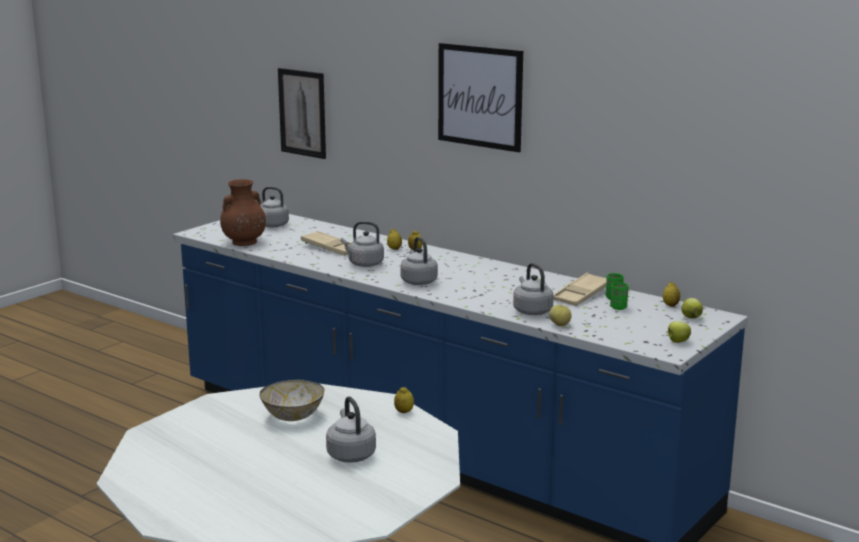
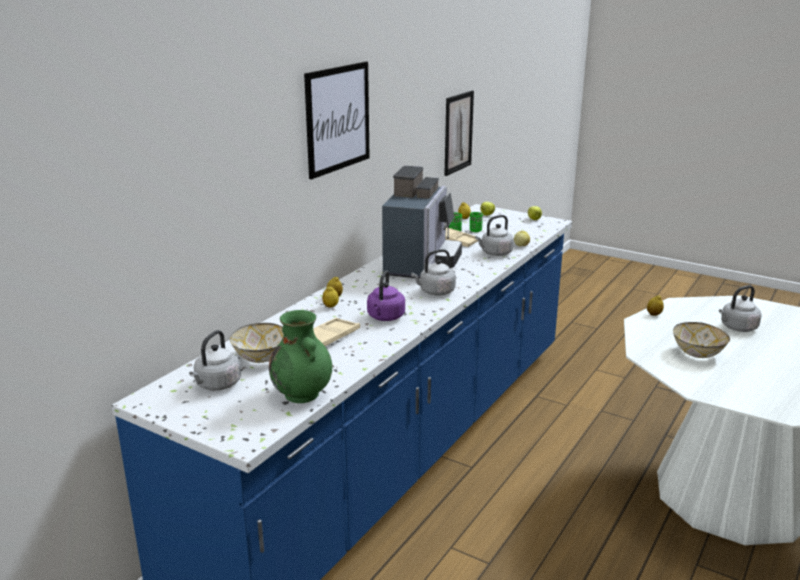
camera: 95 degrees left, 5 degrees up
brown vase [220,179,266,246] -> green vase [269,310,332,403]
picture [278,68,326,159] -> picture moved to [444,91,474,176]
grey kettle [341,221,384,267] -> purple kettle [367,270,405,321]
none -> bowl [229,323,284,363]
none -> coffee machine [382,166,462,279]

